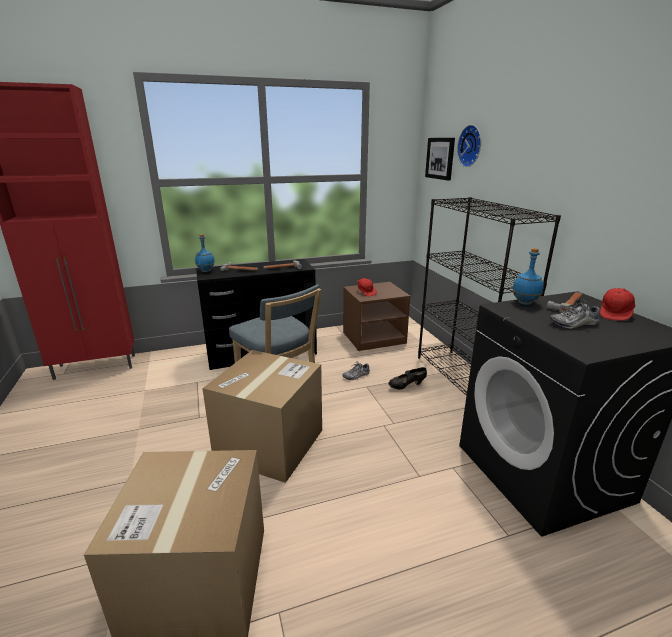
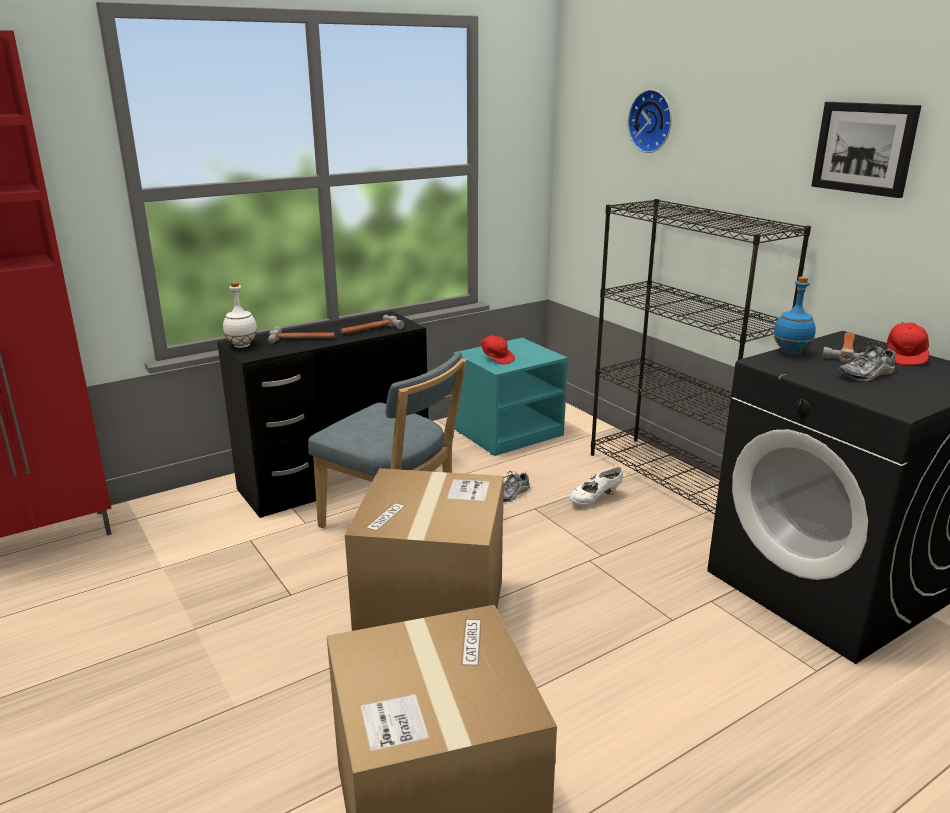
camera: 15 degrees left, 0 degrees up
blue bottle [195,234,215,272] -> white bottle [223,282,257,348]
brown nightstand [343,282,410,351] -> turquoise nightstand [453,338,568,456]
black shoe [389,367,427,389] -> white shoe [569,466,623,505]
picture [425,138,455,181] -> picture moved to [811,102,921,198]

